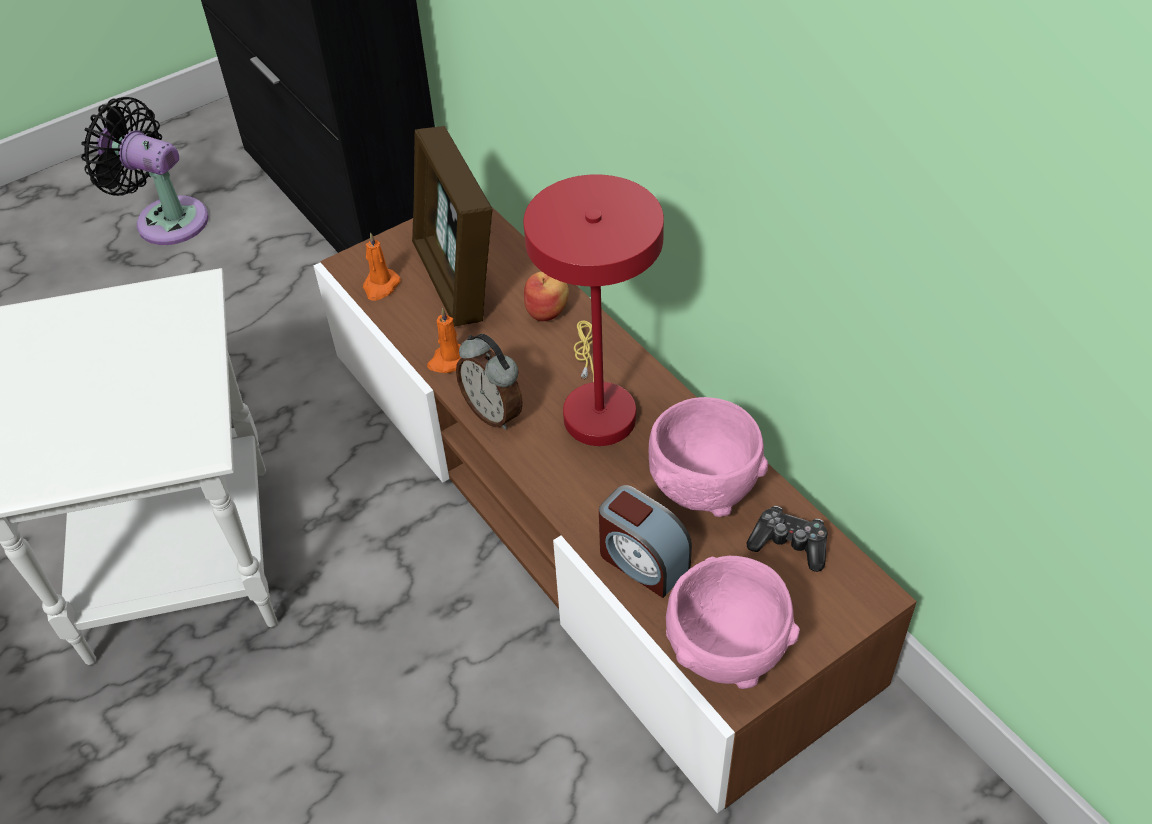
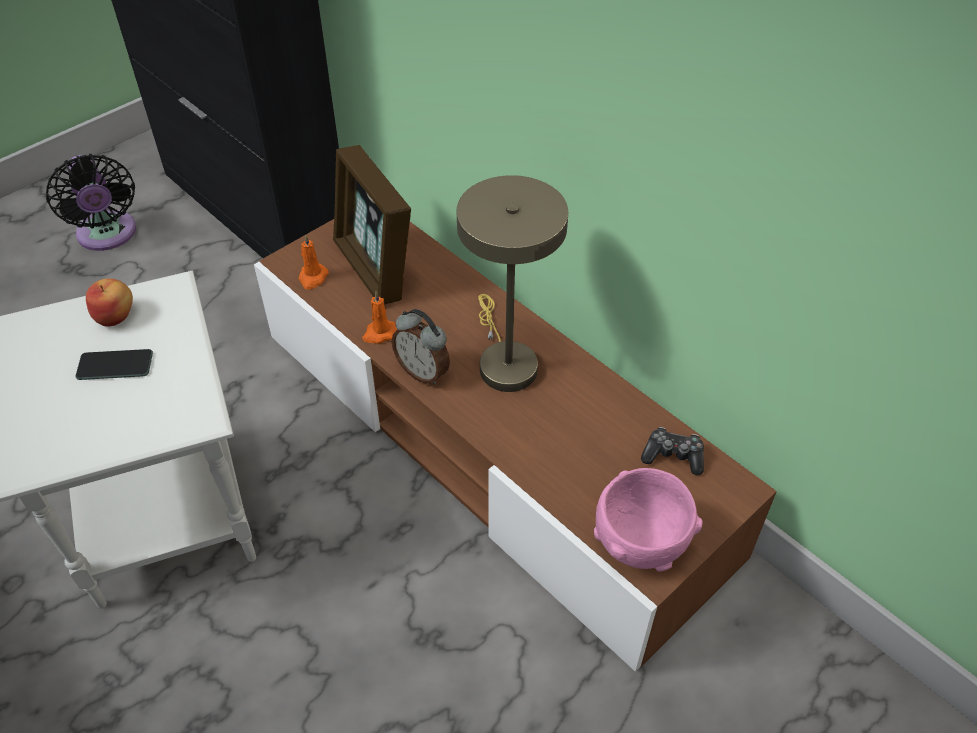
camera: 10 degrees left, 0 degrees up
black fan [81,97,209,245] -> black fan turned 135 degrees counterclockwise [46,154,136,251]
red table lamp [523,174,664,446] -> beige table lamp [456,175,568,392]
apple [524,271,569,321] -> apple moved to [86,278,133,327]
alarm clock [599,485,692,598] -> none
pink bowl [649,397,768,517] -> none
none -> phone [76,349,153,380]

